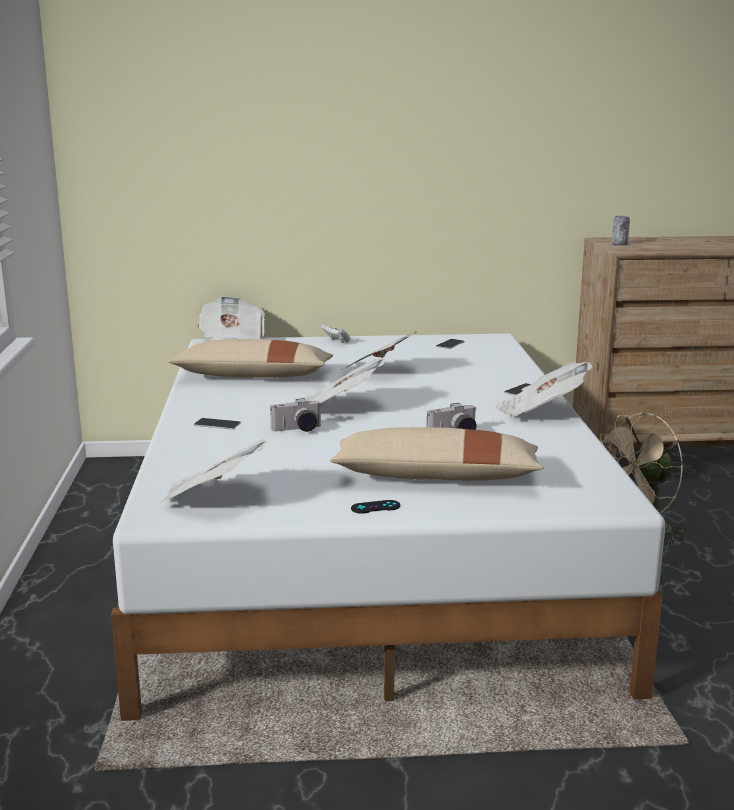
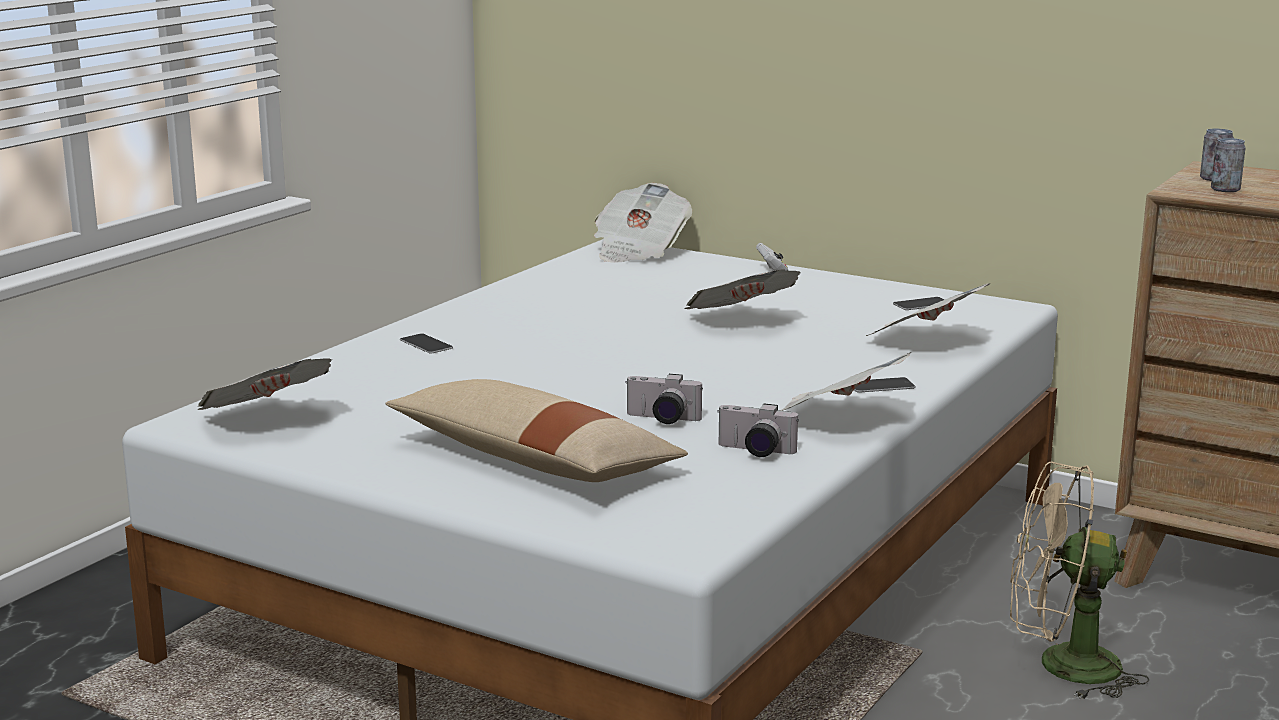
camera: 35 degrees right, 0 degrees up
beige pillow [168,339,333,378] -> none
camera [270,398,321,432] -> camera moved to [717,403,799,457]
newspaper [303,359,385,403] -> newspaper moved to [866,283,991,336]
black game controller [351,500,400,514] -> none
none -> can [1211,138,1245,192]

